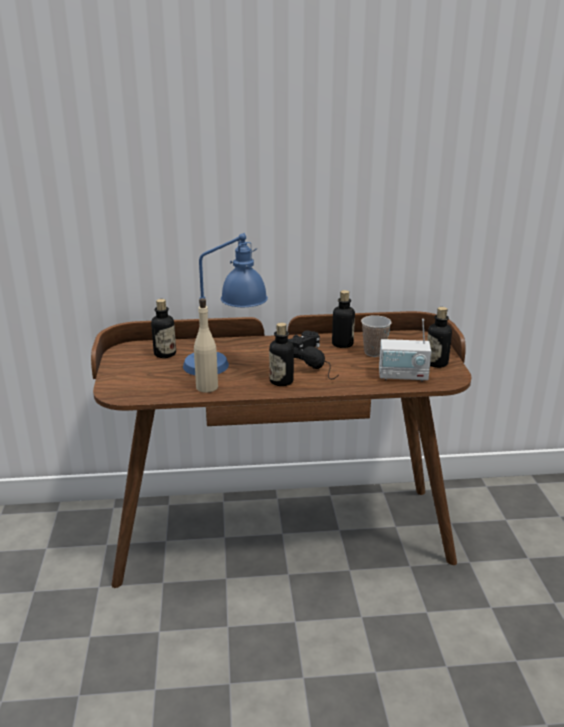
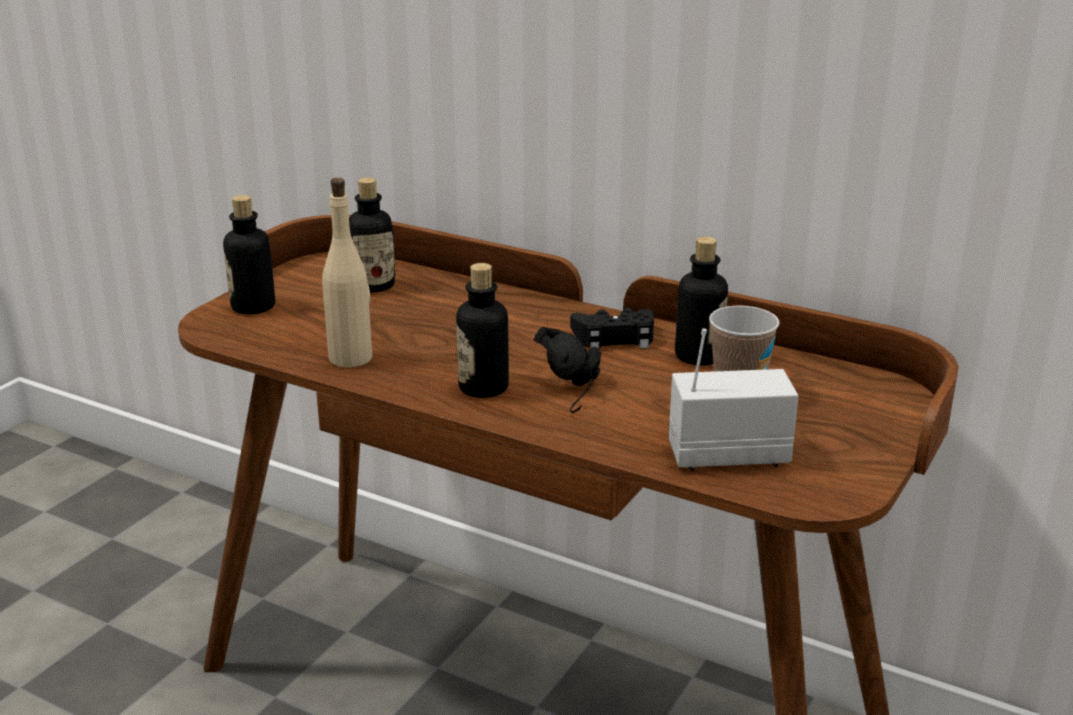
camera: 35 degrees right, 0 degrees up
blue table lamp [183,233,268,375] -> none
radio [379,319,431,382] -> radio turned 135 degrees clockwise [669,328,798,471]
bottle [427,307,452,368] -> bottle moved to [223,195,275,314]

